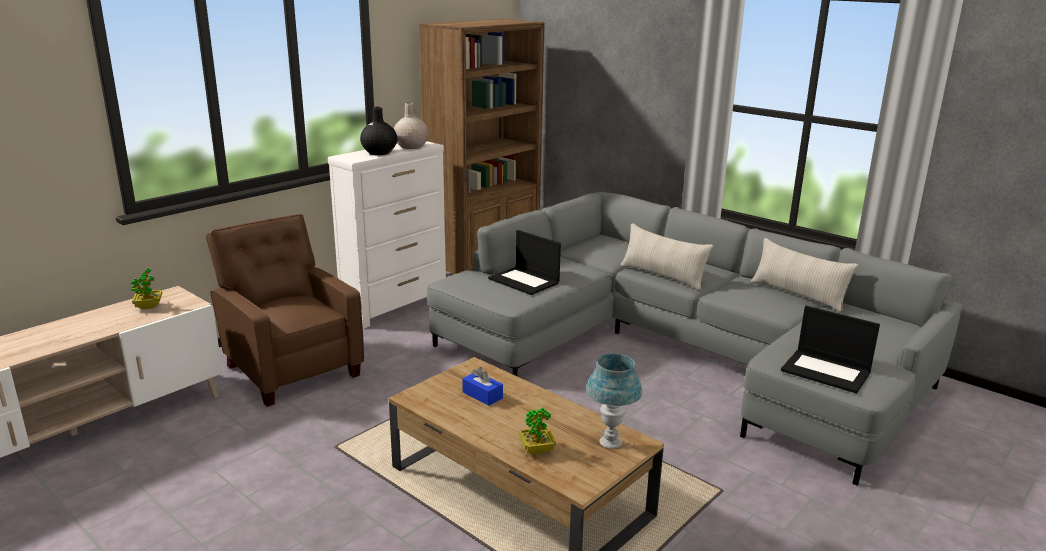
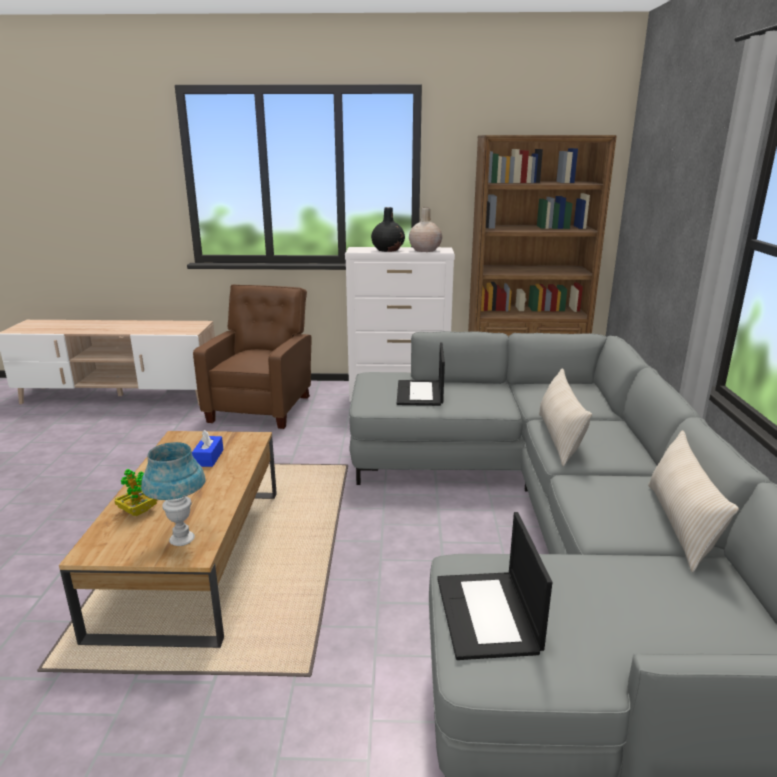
camera: 50 degrees right, 0 degrees up
potted plant [131,268,162,309] -> none

